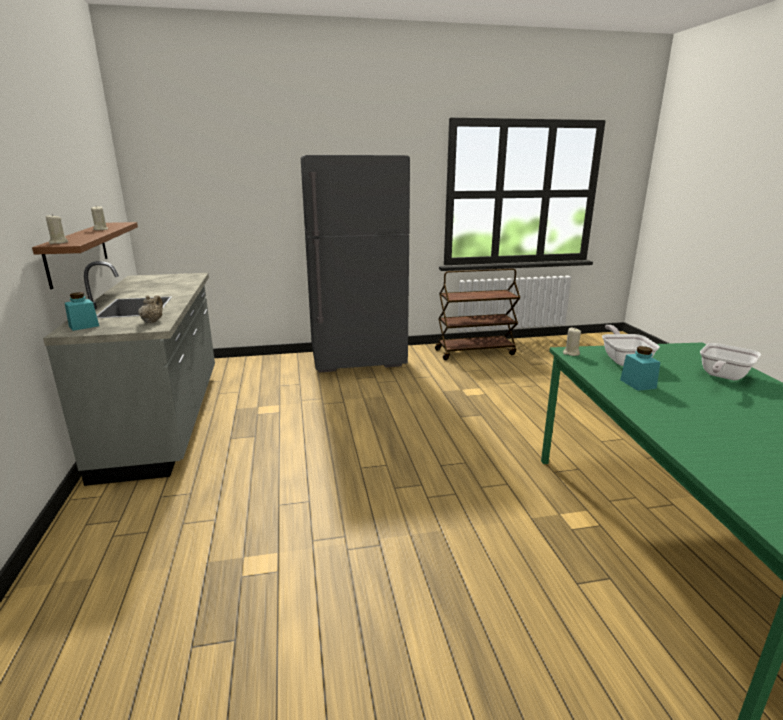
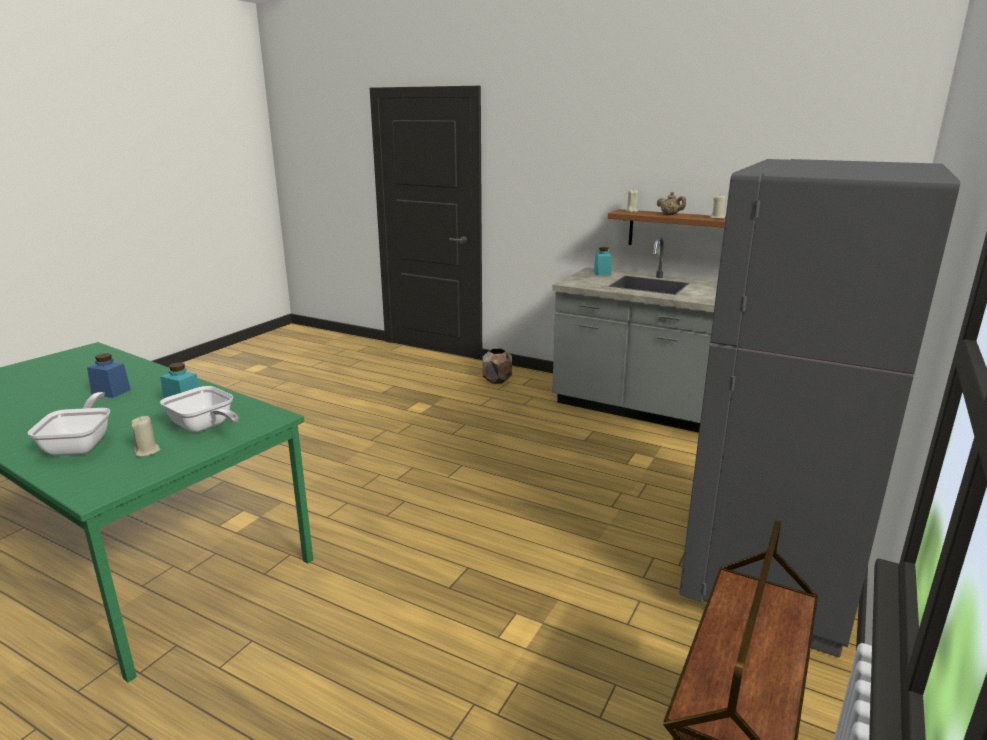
camera: 130 degrees right, 0 degrees up
beige teapot [138,295,163,323] -> beige teapot moved to [656,192,686,215]
beige candle [563,328,581,356] -> beige candle moved to [131,416,160,457]
none -> blue jar [87,353,131,398]
none -> brown planter [482,349,512,384]

